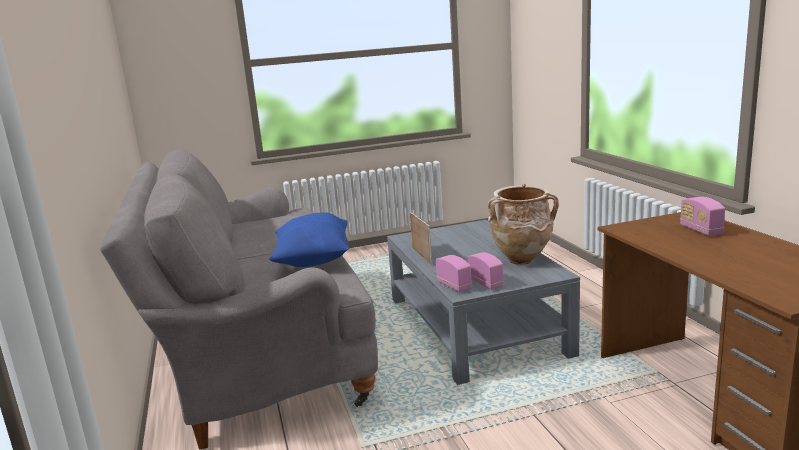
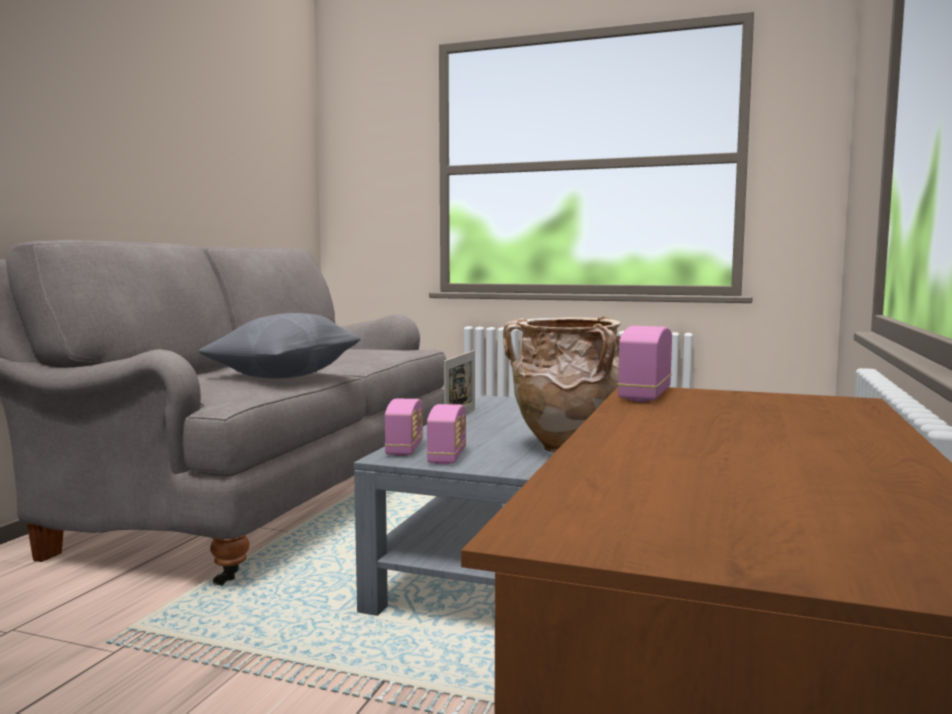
camera: 35 degrees right, 10 degrees down
blue pillow [269,212,349,267] -> grey pillow [198,313,361,378]
radio [680,197,725,236] -> radio moved to [617,326,672,402]

